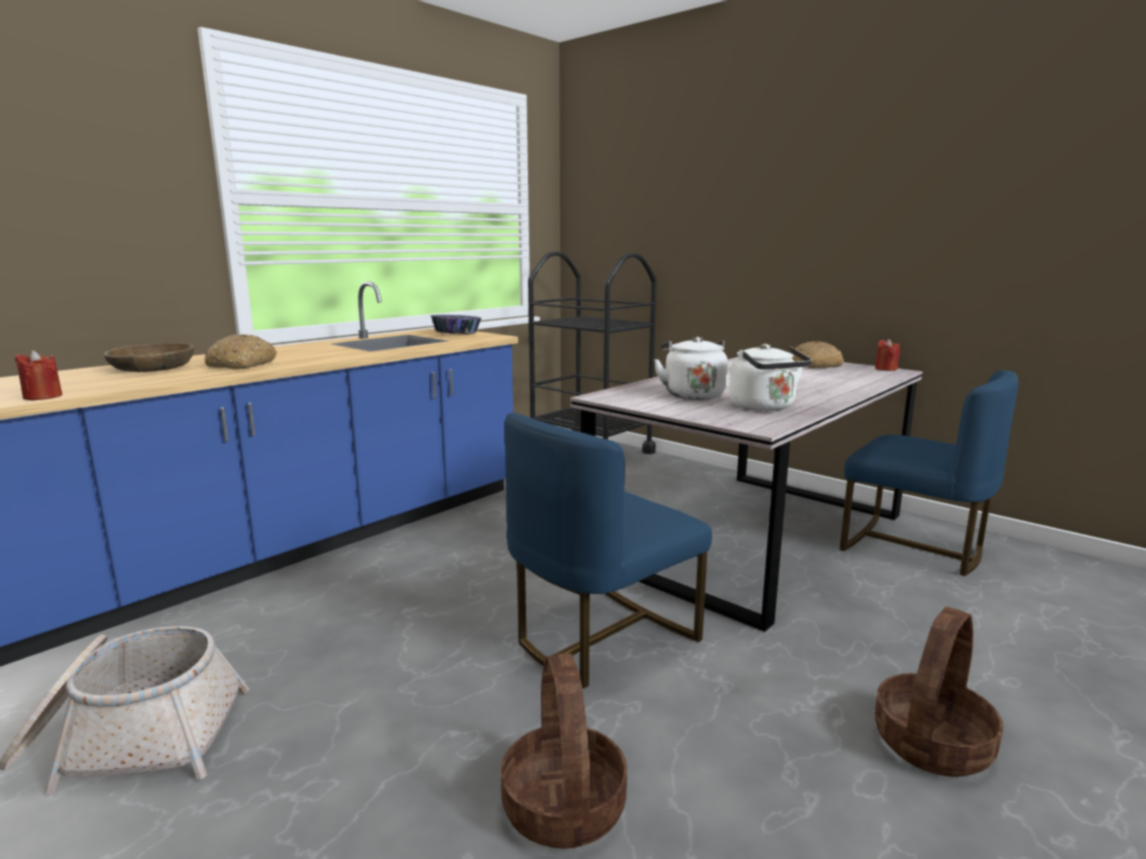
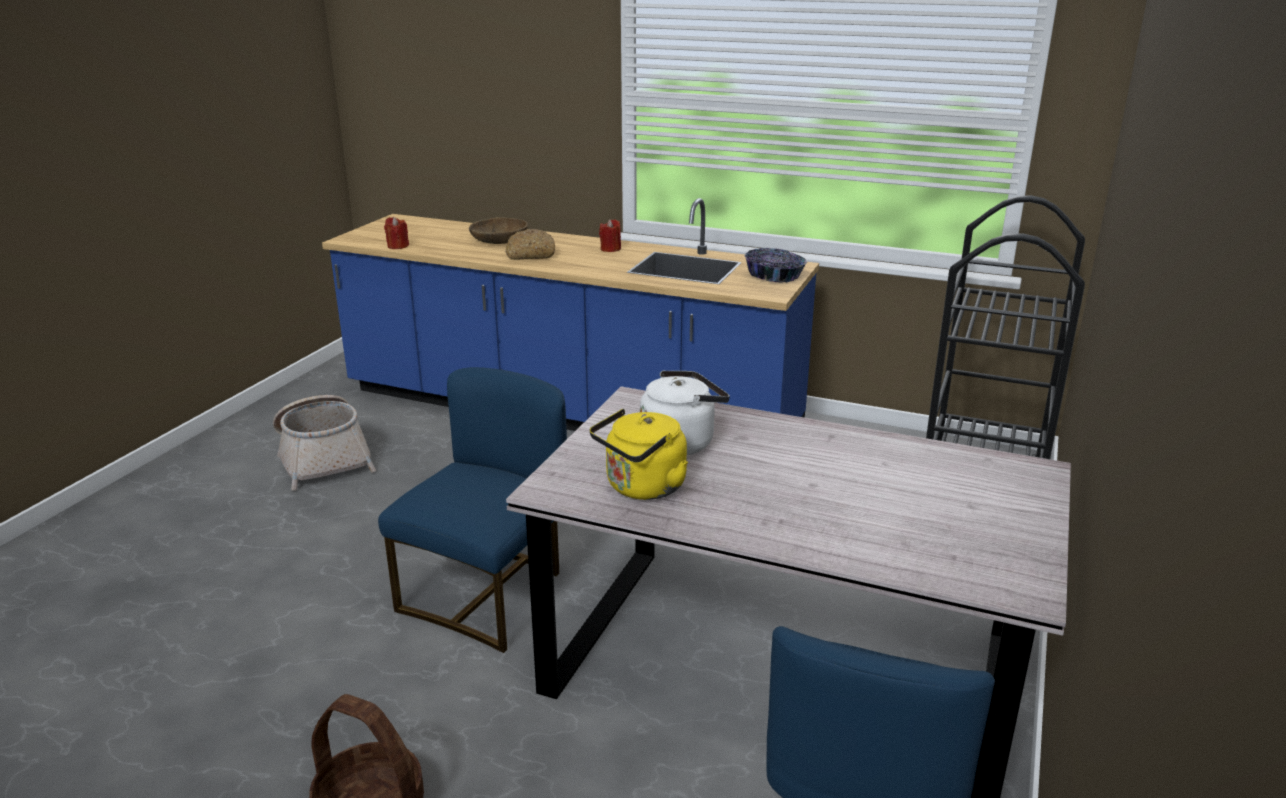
camera: 70 degrees right, 10 degrees up
basket [501,653,627,849] -> none
blue chair [505,412,712,688] -> blue chair turned 90 degrees clockwise [378,367,567,653]
white kettle [729,344,812,411] -> yellow kettle [590,409,688,500]
bread [792,341,844,368] -> none
red candle [875,339,900,371] -> red candle moved to [599,219,621,252]

